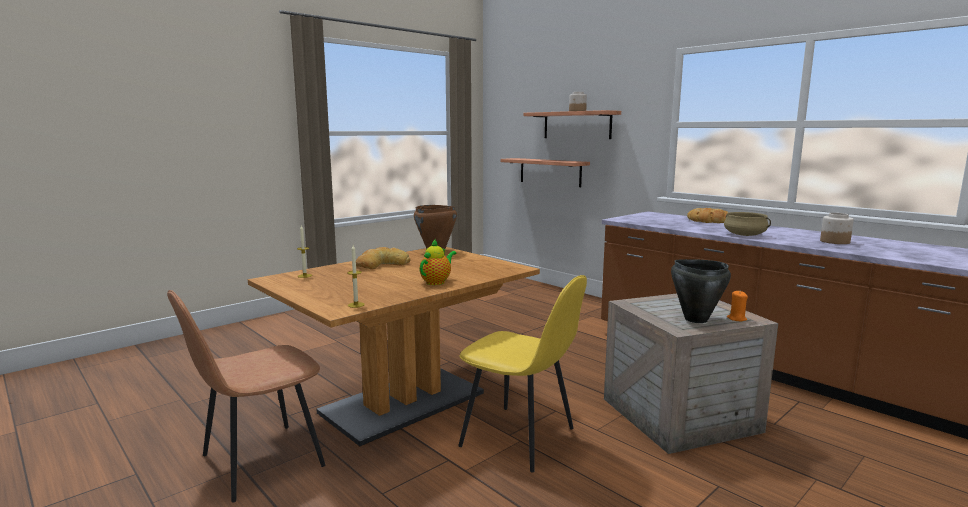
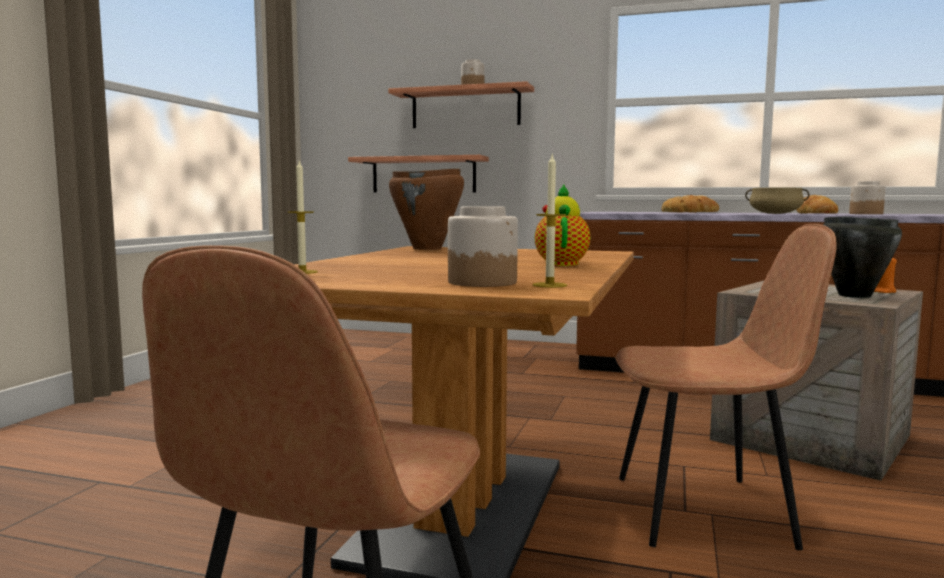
camera: 30 degrees left, 5 degrees down
bread [356,247,410,269] -> bread moved to [797,195,838,213]
yellow chair [458,275,587,472] -> brown chair [615,224,836,550]
none -> jar [448,206,518,287]

